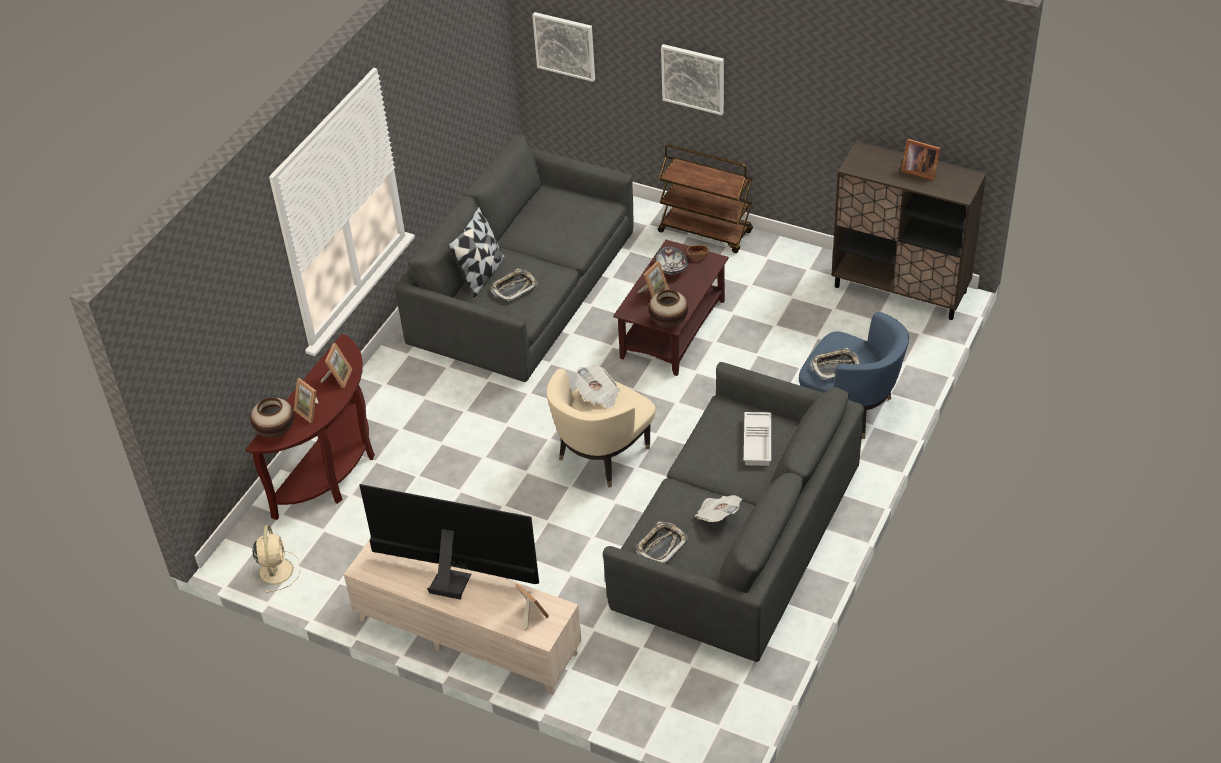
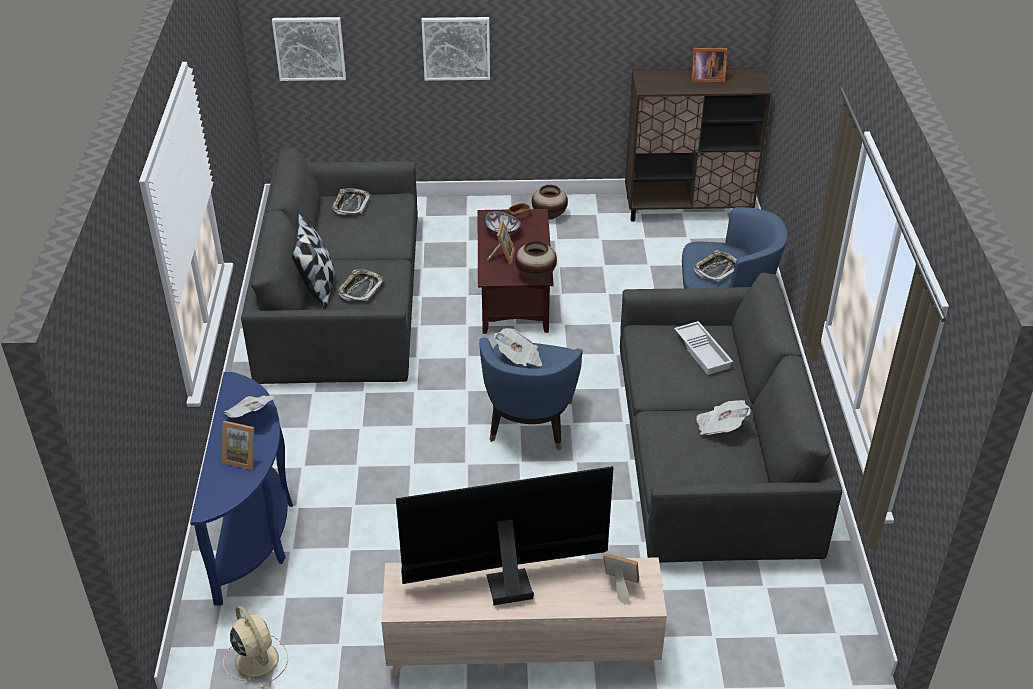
camera: 30 degrees left, 5 degrees down
brown console table [246,334,375,520] -> blue console table [190,372,293,606]
vase [250,397,294,438] -> vase moved to [532,185,568,220]
picture frame [321,343,352,388] -> newspaper [224,395,275,417]
beige armchair [546,369,656,488] -> blue armchair [479,337,583,450]
tray [636,522,687,563] -> tray moved to [332,188,370,215]
brown cart [658,144,753,253] -> none

